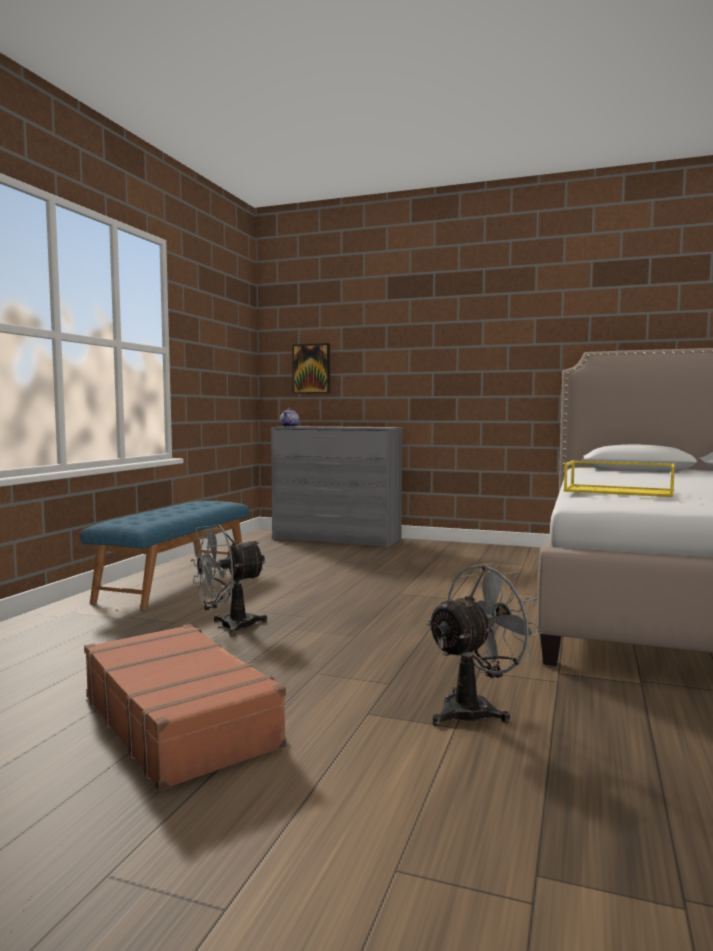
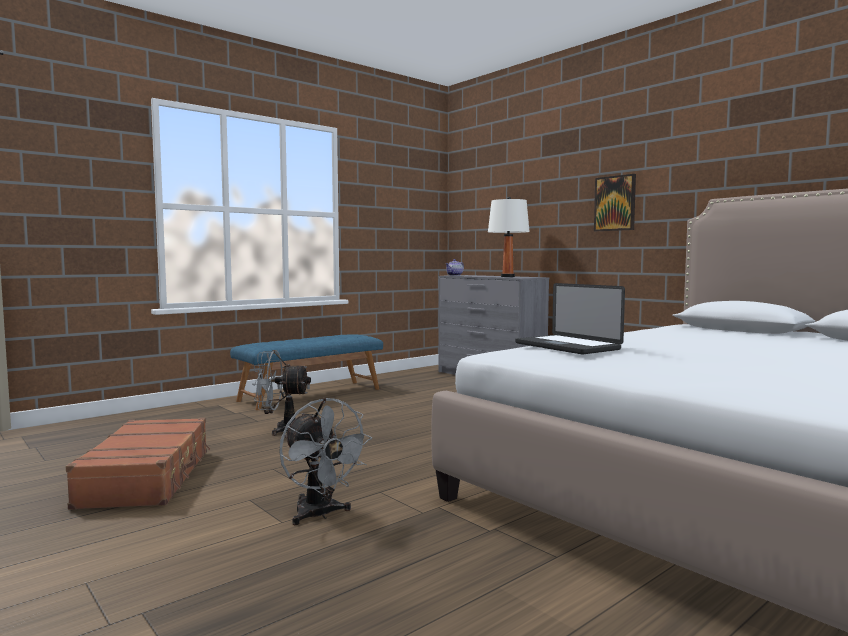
camera: 30 degrees right, 0 degrees up
picture [292,343,330,394] -> picture moved to [594,174,636,231]
grey fan [426,563,543,726] -> grey fan turned 60 degrees clockwise [279,398,372,525]
yellow tray [563,460,675,497] -> laptop [515,283,625,355]
none -> white table lamp [488,197,530,277]

